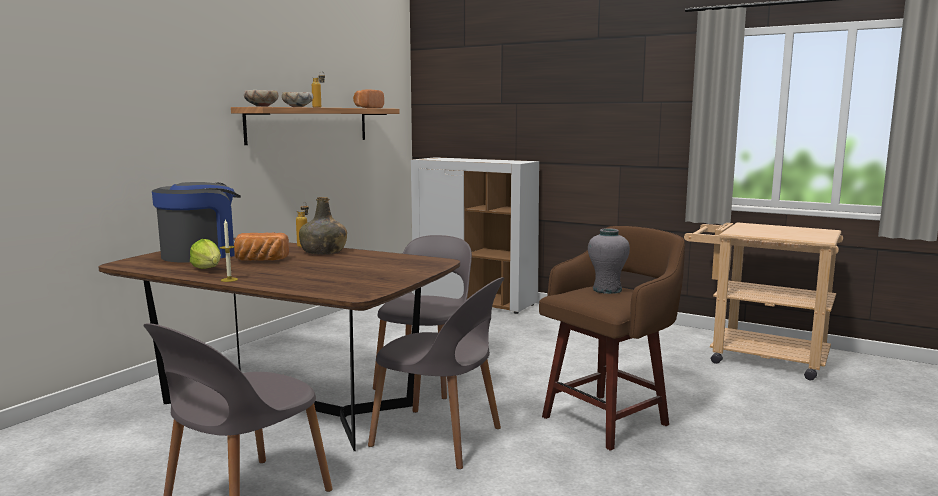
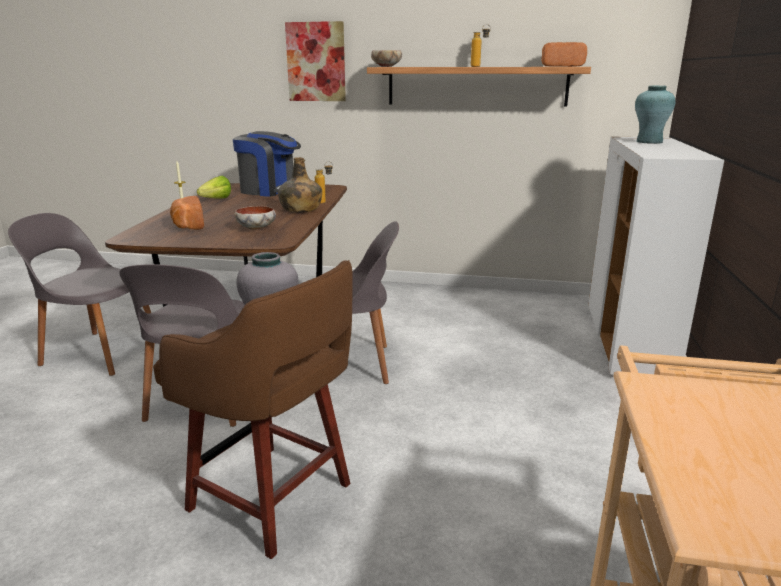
camera: 70 degrees right, 10 degrees up
bread [234,233,289,261] -> bread moved to [170,196,204,230]
bowl [282,92,313,107] -> bowl moved to [234,206,276,230]
none -> picture [285,21,346,101]
none -> turquoise vase [635,86,676,144]

